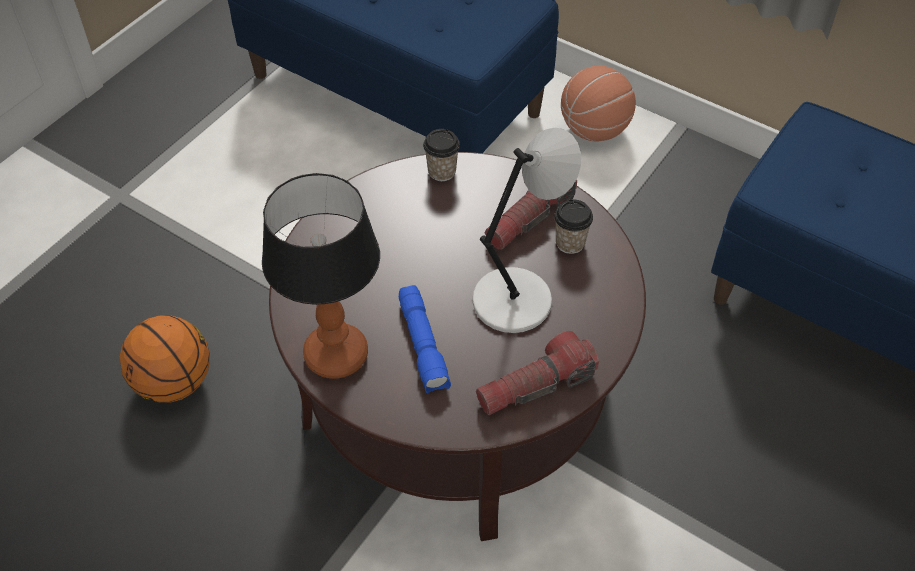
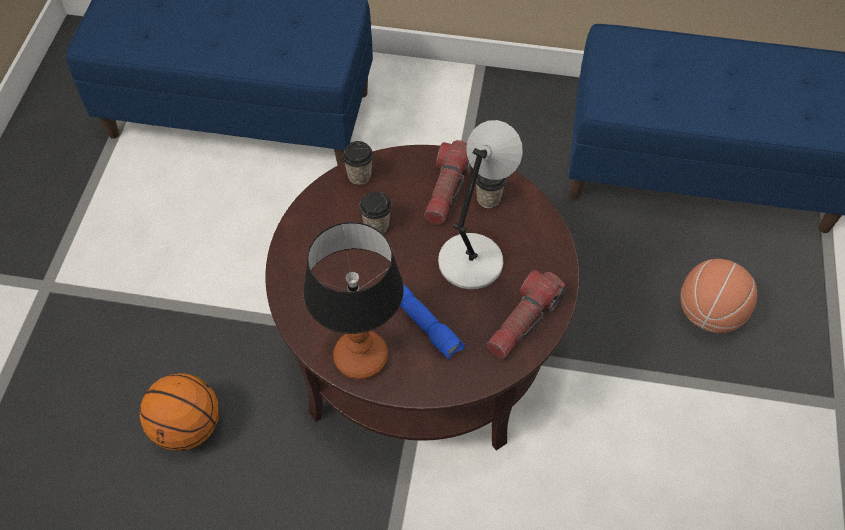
camera: 25 degrees left, 5 degrees up
basketball [561,66,636,142] -> basketball moved to [680,259,757,333]
none -> cup [359,191,392,234]

